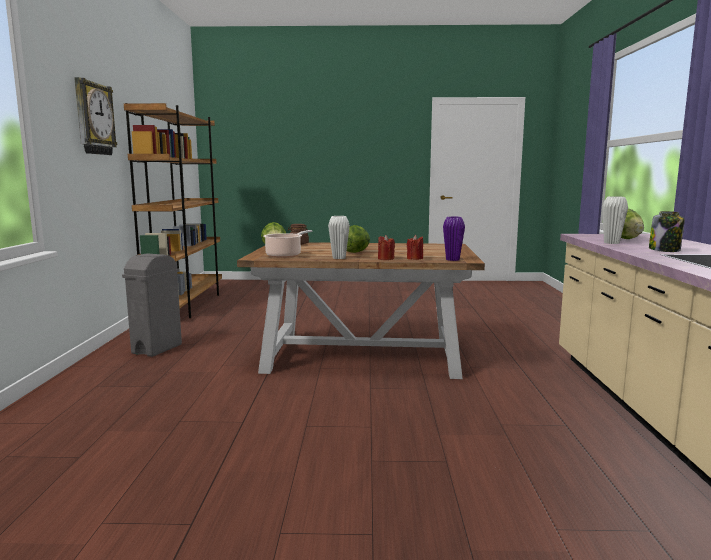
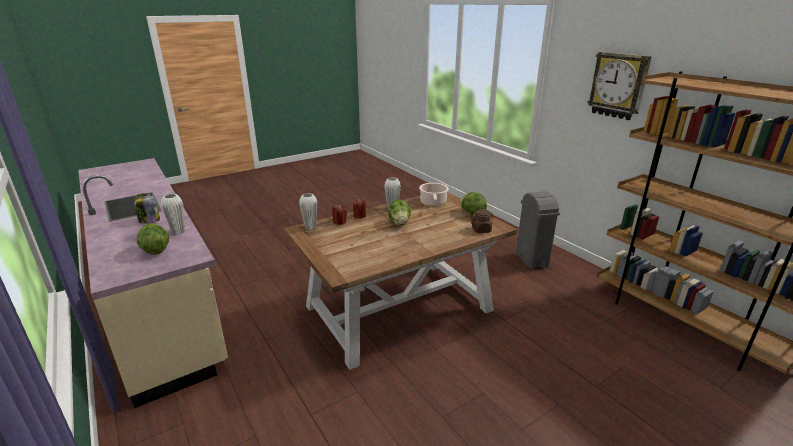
camera: 145 degrees right, 15 degrees up
purple vase [443,217,465,261] -> white vase [299,193,317,230]

